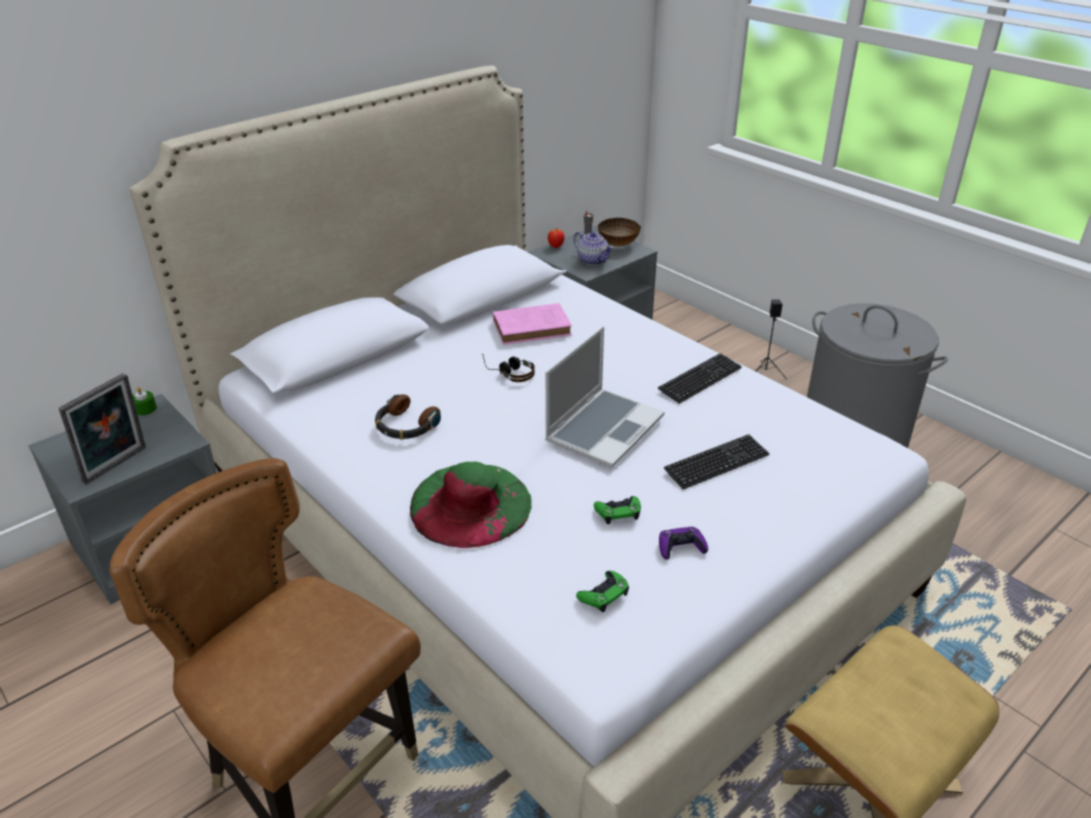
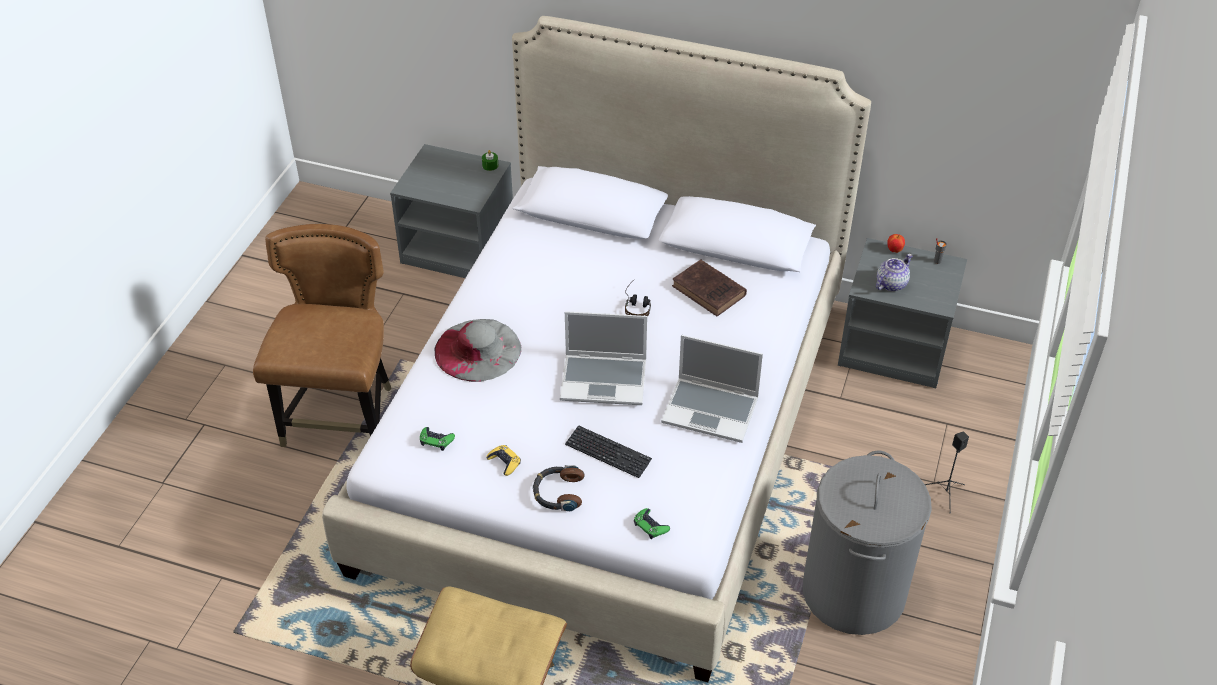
camera: 60 degrees right, 10 degrees up
picture frame [59,373,146,484] -> none
headphones [375,394,441,440] -> headphones moved to [533,465,585,511]
green hat [410,462,532,548] -> grey hat [435,319,521,382]
pink book [493,303,572,345] -> brown book [672,259,747,316]
teapot [573,232,613,265] -> teapot turned 150 degrees counterclockwise [876,254,913,291]
green game controller [594,496,641,524] -> green game controller moved to [634,508,670,539]
bowl [598,218,641,247] -> none
keyboard [658,353,742,404] -> laptop [661,335,763,443]
purple game controller [659,527,708,560] -> yellow game controller [487,445,521,476]

